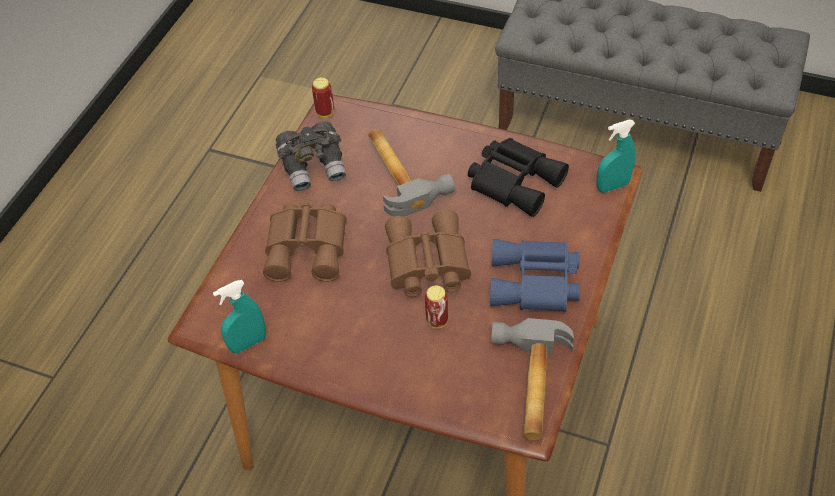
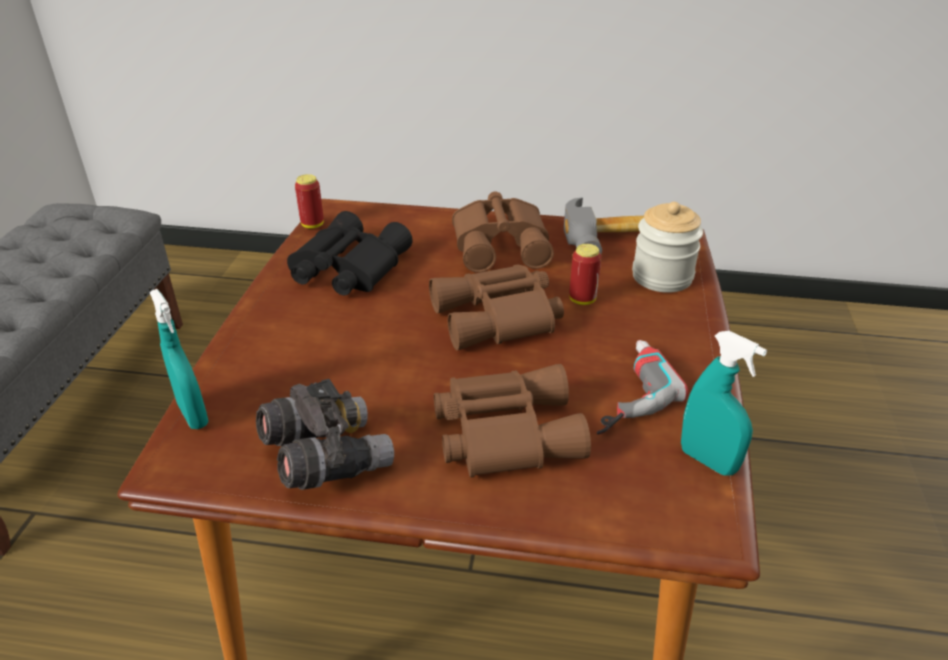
camera: 105 degrees left, 15 degrees down
can [312,78,334,117] -> can moved to [295,174,324,229]
hammer [368,129,455,216] -> none
blue binoculars [490,239,580,312] -> brown binoculars [452,192,554,273]
turquoise spray bottle [597,120,635,193] -> turquoise spray bottle moved to [150,289,208,429]
none -> power drill [597,340,688,434]
none -> jar [632,202,703,293]

